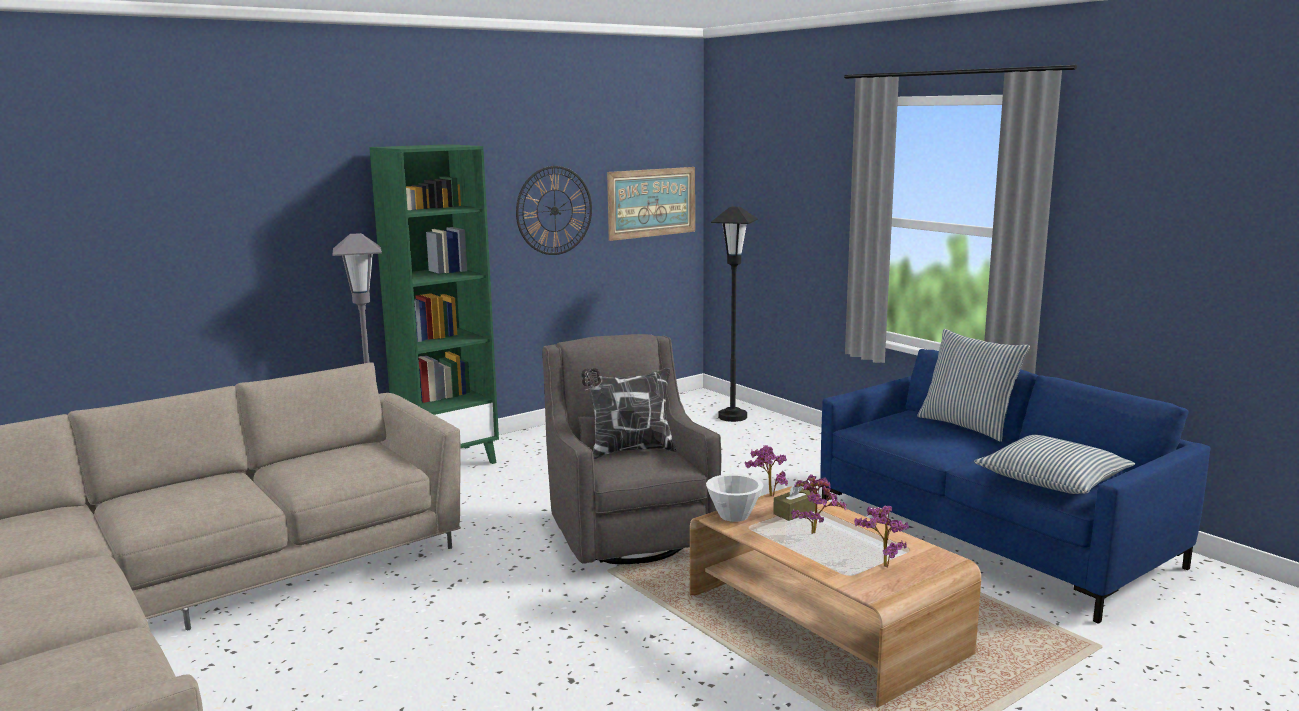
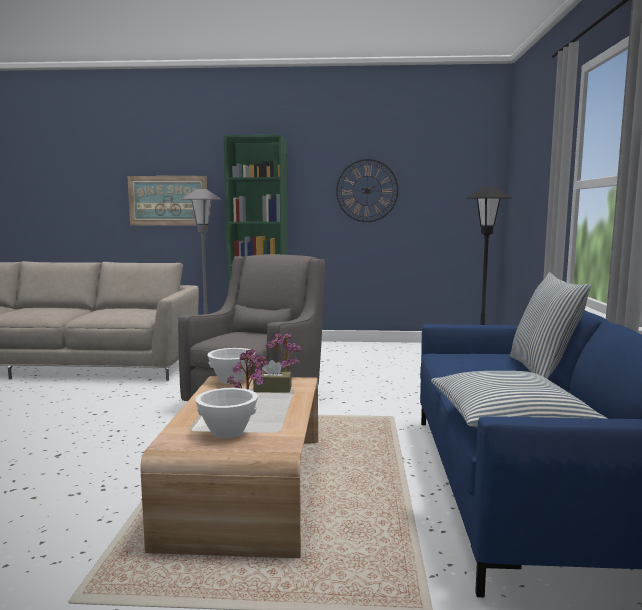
camera: 40 degrees right, 5 degrees down
pillow [581,368,677,459] -> none
picture [607,167,695,241] -> picture moved to [127,176,207,226]
potted plant [854,505,909,568] -> white bowl [195,388,258,438]

